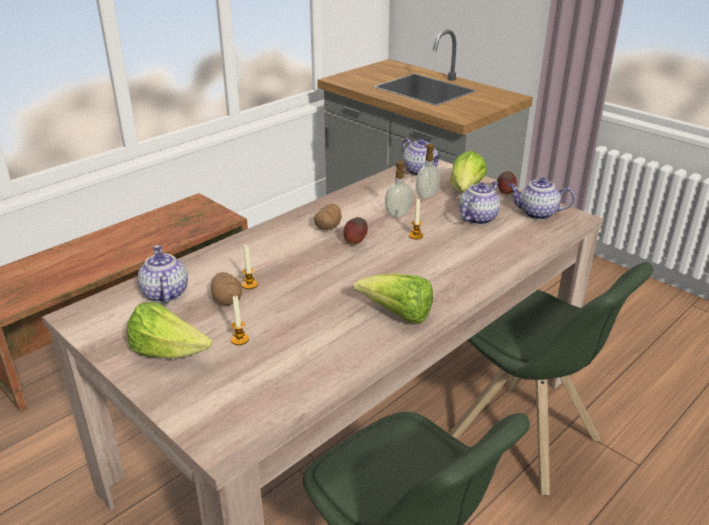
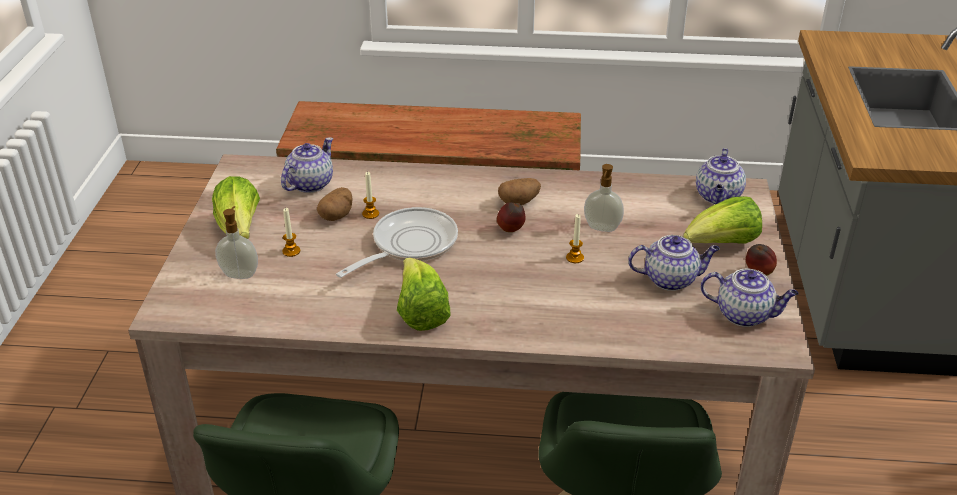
camera: 50 degrees right, 5 degrees up
soap dispenser [416,144,440,199] -> soap dispenser moved to [215,206,258,279]
teapot [508,178,575,220] -> teapot turned 135 degrees clockwise [701,269,799,327]
none -> frying pan [336,207,458,278]

